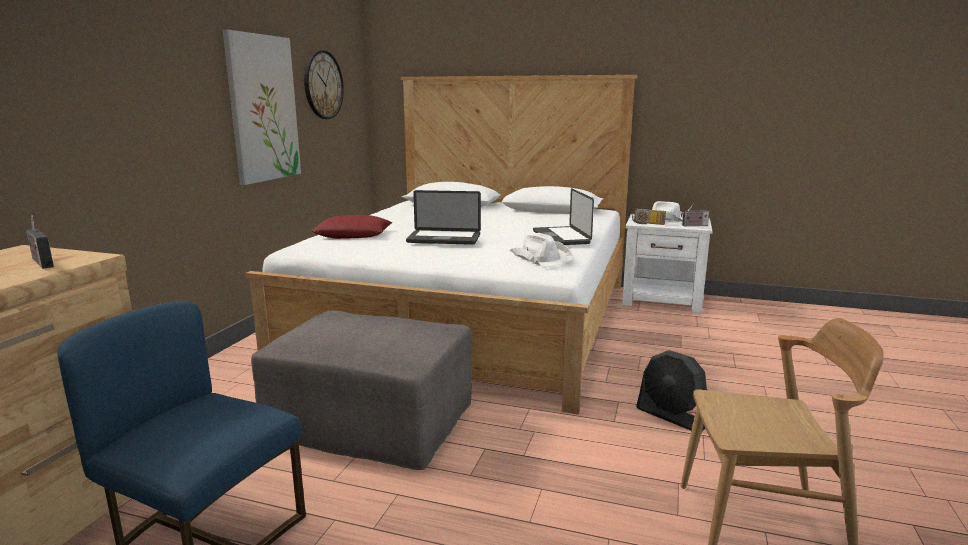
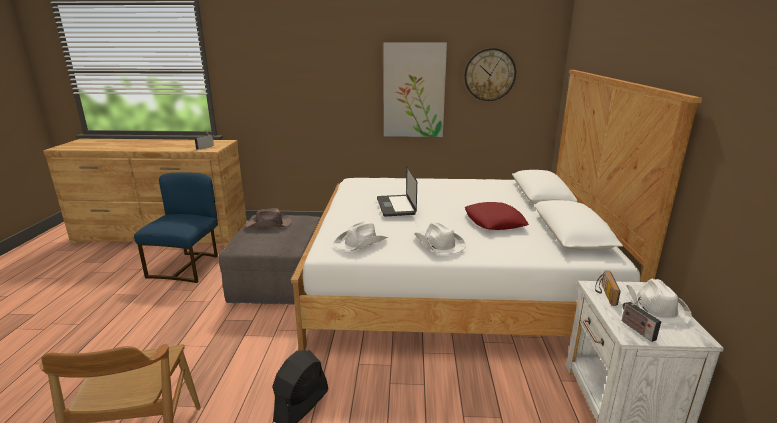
camera: 75 degrees right, 5 degrees up
red pillow [311,215,392,239] -> red pillow moved to [465,202,528,230]
laptop [533,188,594,245] -> white hat [414,222,466,255]
none -> brown hat [246,208,292,228]

